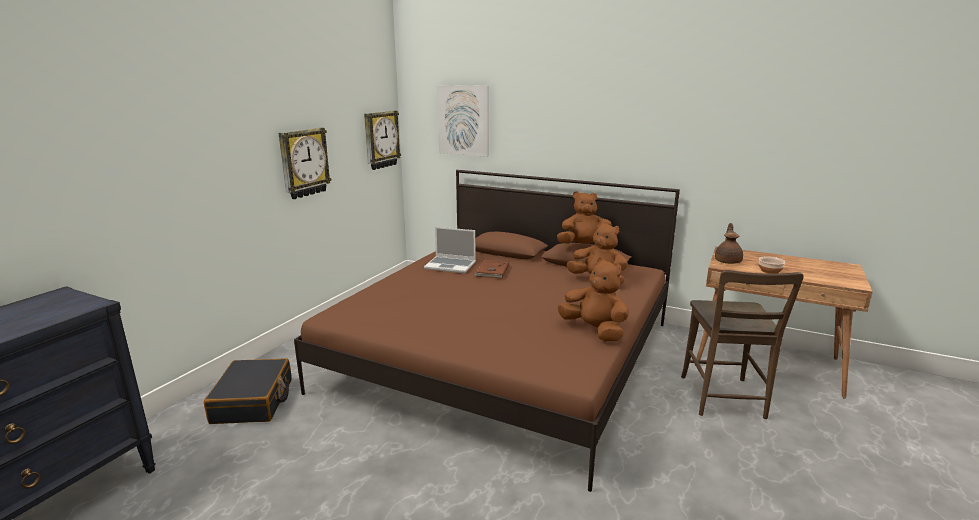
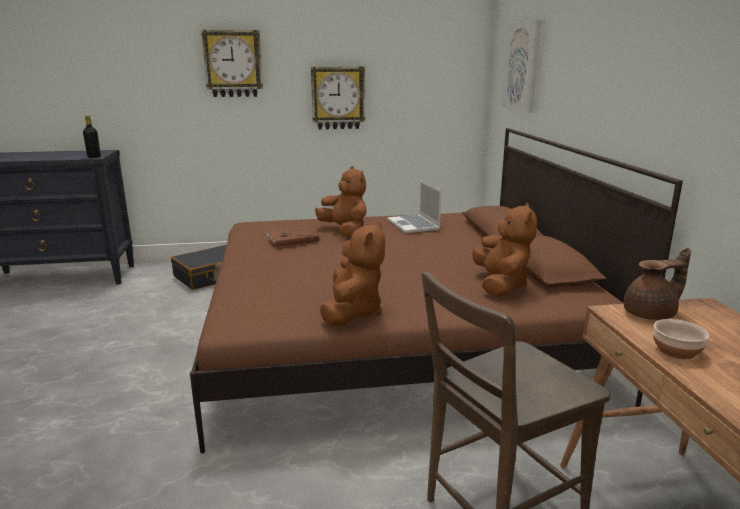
camera: 55 degrees right, 0 degrees up
wall clock [364,111,401,170] -> wall clock moved to [201,30,263,97]
brown book [474,260,509,279] -> brown book moved to [267,228,319,247]
brown plush toy [557,191,612,244] -> brown plush toy moved to [315,166,367,237]
none -> black bottle [83,116,101,158]

